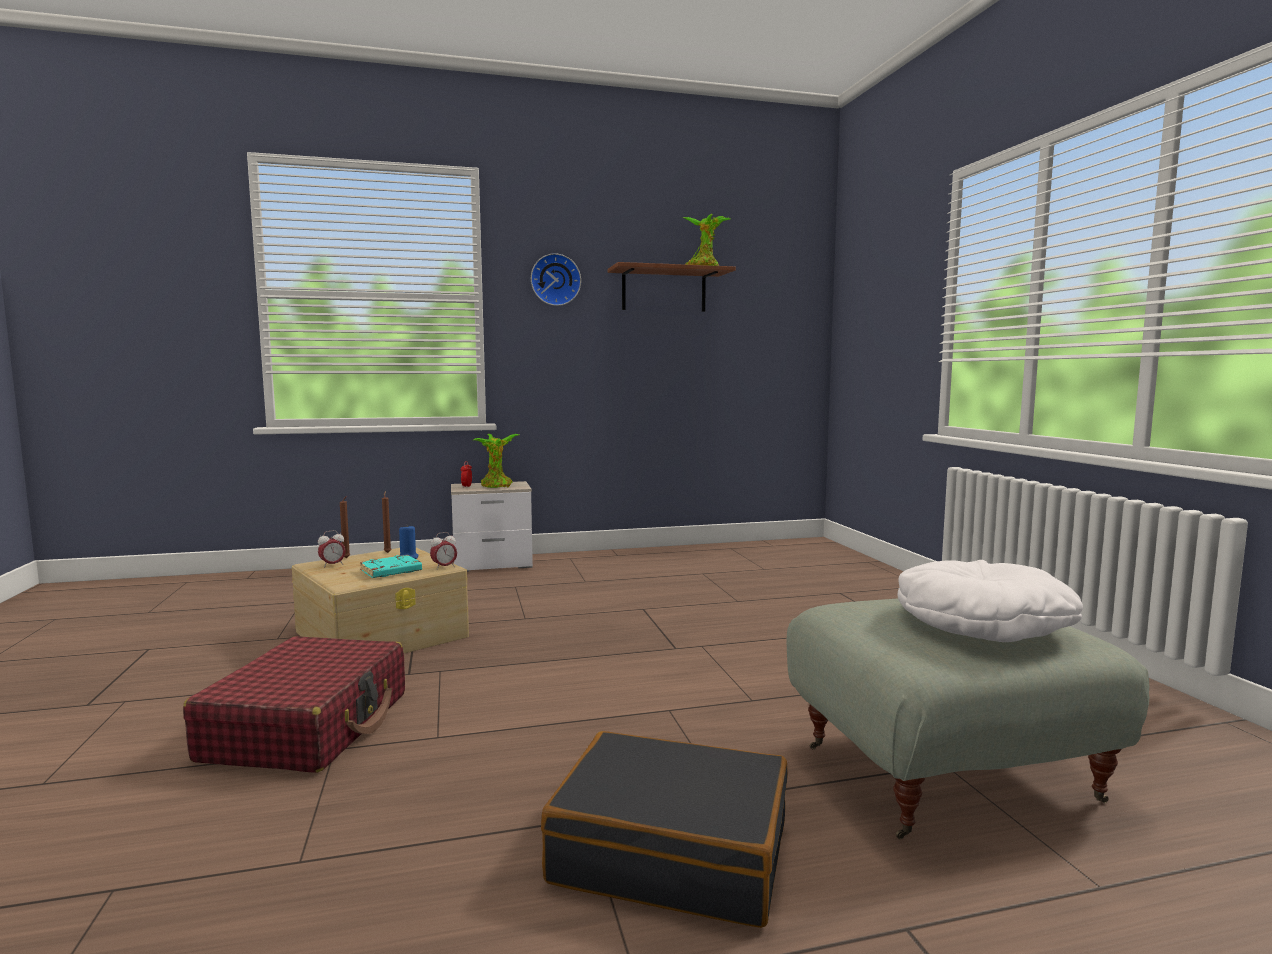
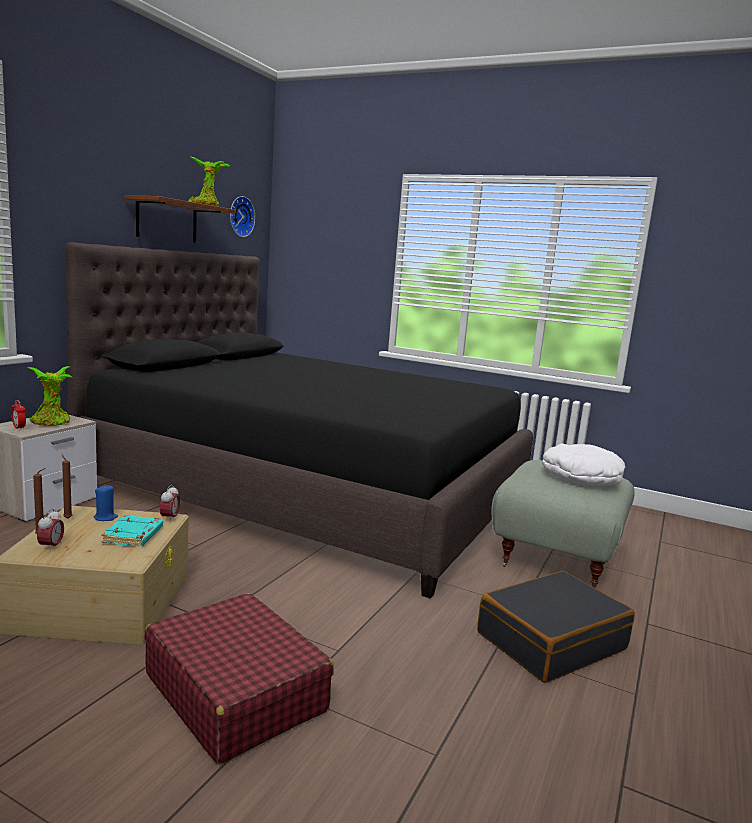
camera: 50 degrees left, 5 degrees up
wall clock [531,253,581,306] -> wall clock moved to [230,196,255,237]
none -> black bed [65,242,533,599]

